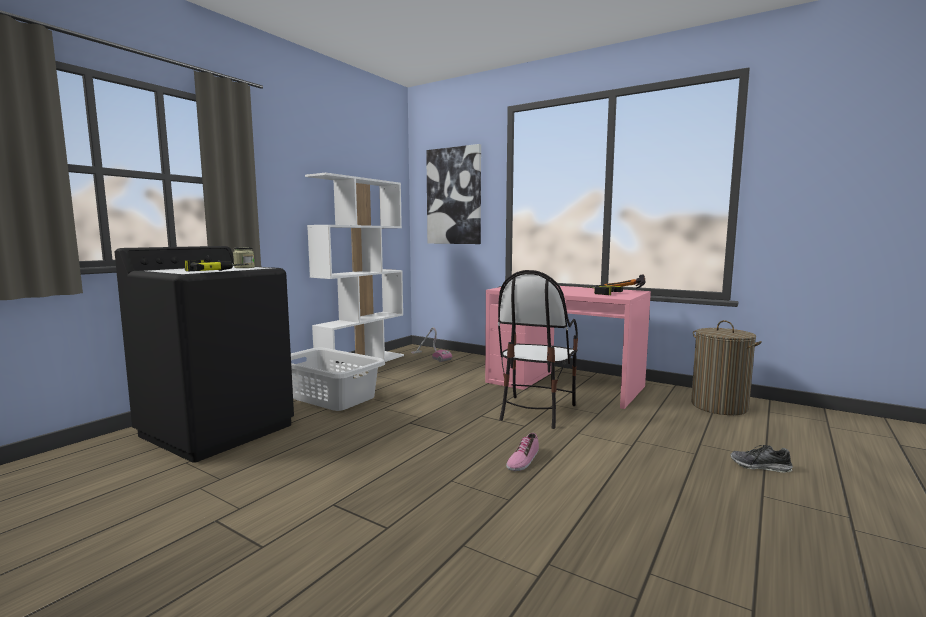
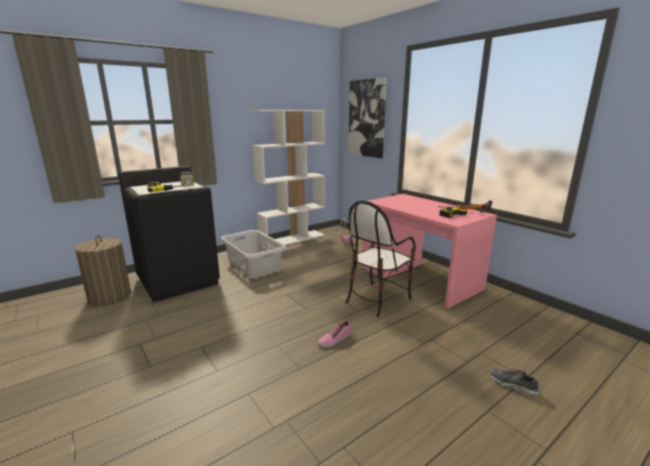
camera: 20 degrees right, 10 degrees up
laundry basket [691,320,762,415] -> laundry basket moved to [75,235,131,306]

